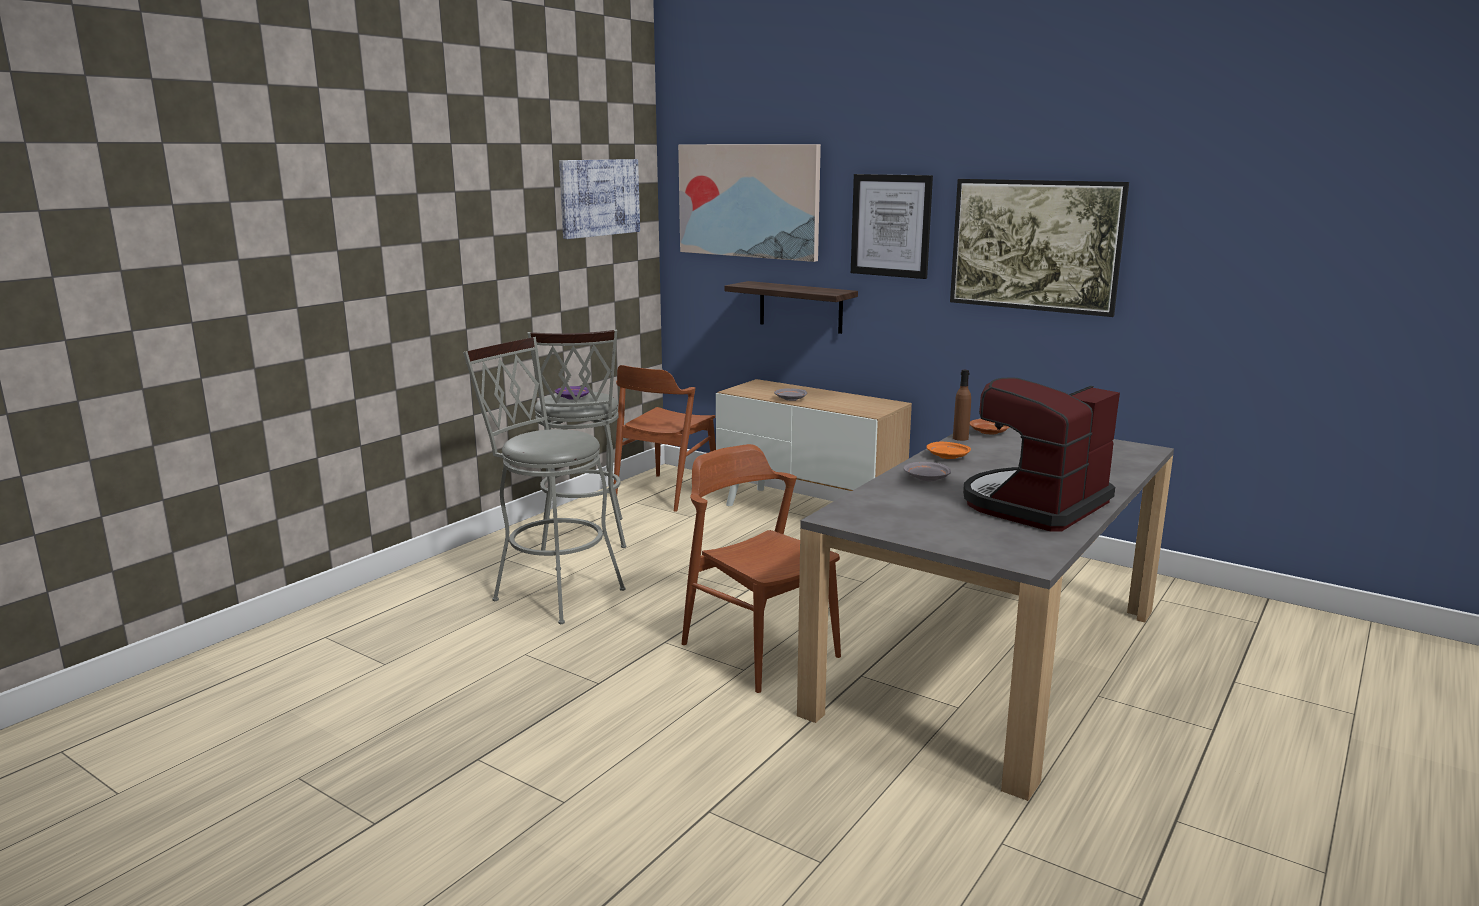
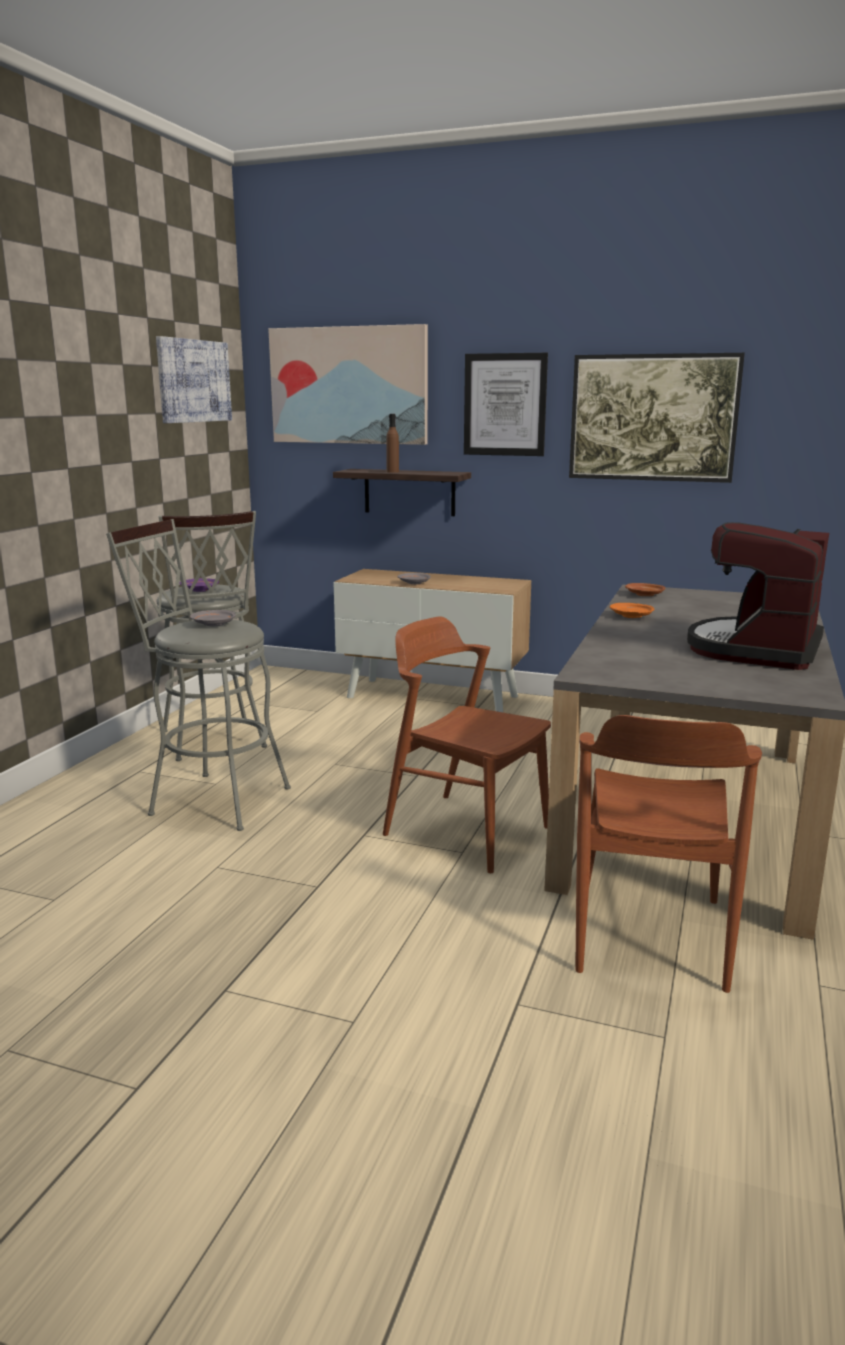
camera: 15 degrees left, 0 degrees up
brown chair [614,365,716,512] -> brown chair moved to [576,715,762,993]
grey plate [904,462,951,482] -> grey plate moved to [190,610,236,626]
brown bottle [953,370,971,441] -> brown bottle moved to [386,414,399,473]

